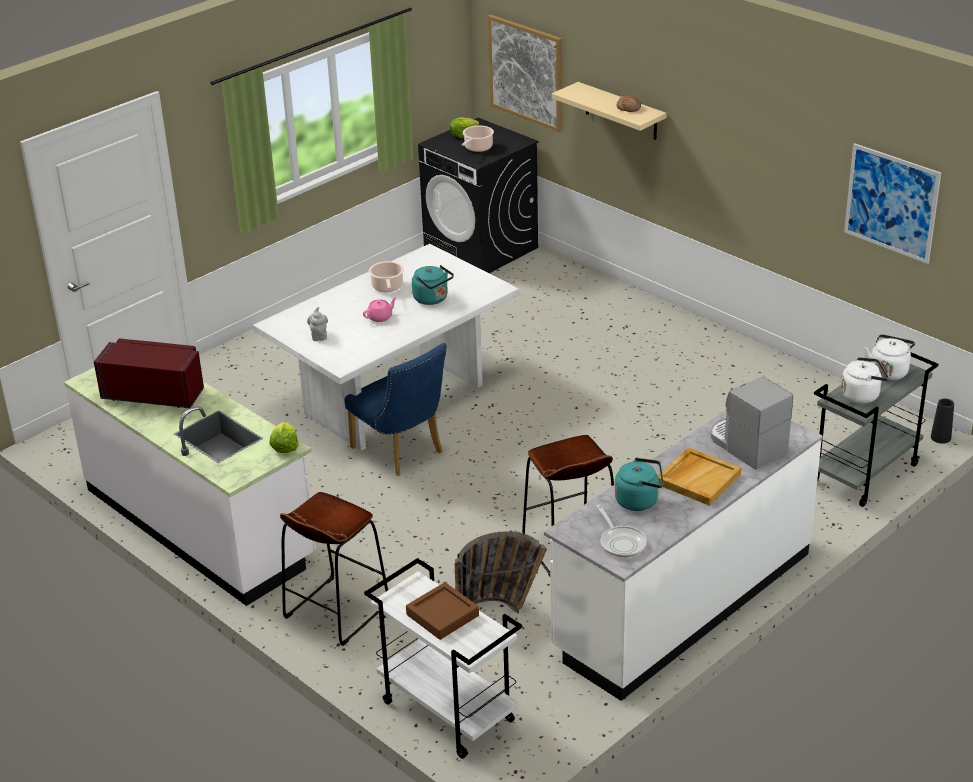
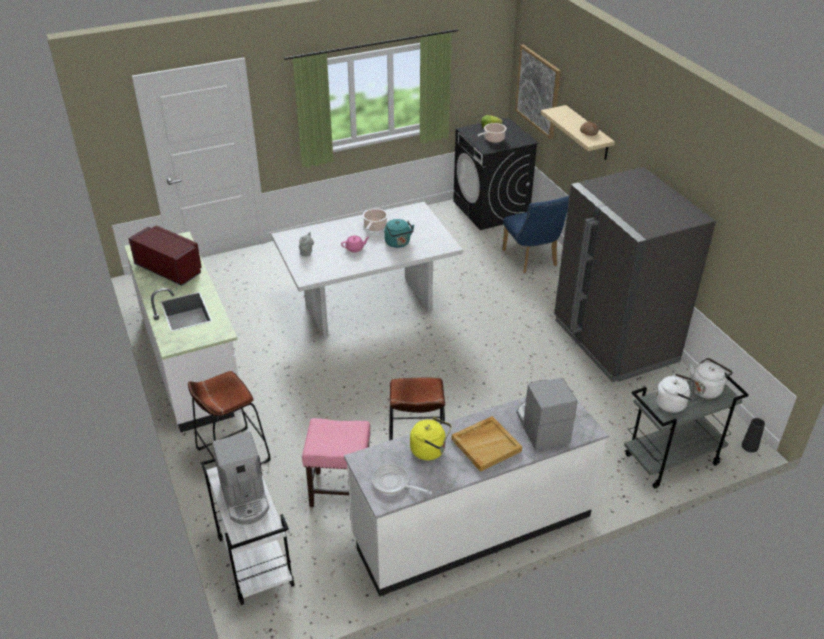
camera: 20 degrees right, 5 degrees up
lettuce [269,422,298,453] -> none
blue chair [345,343,447,476] -> blue chair moved to [502,196,569,273]
brown tray [406,582,479,640] -> coffee machine [212,432,269,525]
basket [455,531,547,613] -> pink stool [302,418,370,507]
frying pan [597,505,647,557] -> frying pan turned 120 degrees clockwise [372,464,432,494]
turquoise kettle [615,458,664,511] -> yellow kettle [410,417,452,461]
picture [844,143,941,264] -> none
none -> grey fridge [554,167,716,382]

